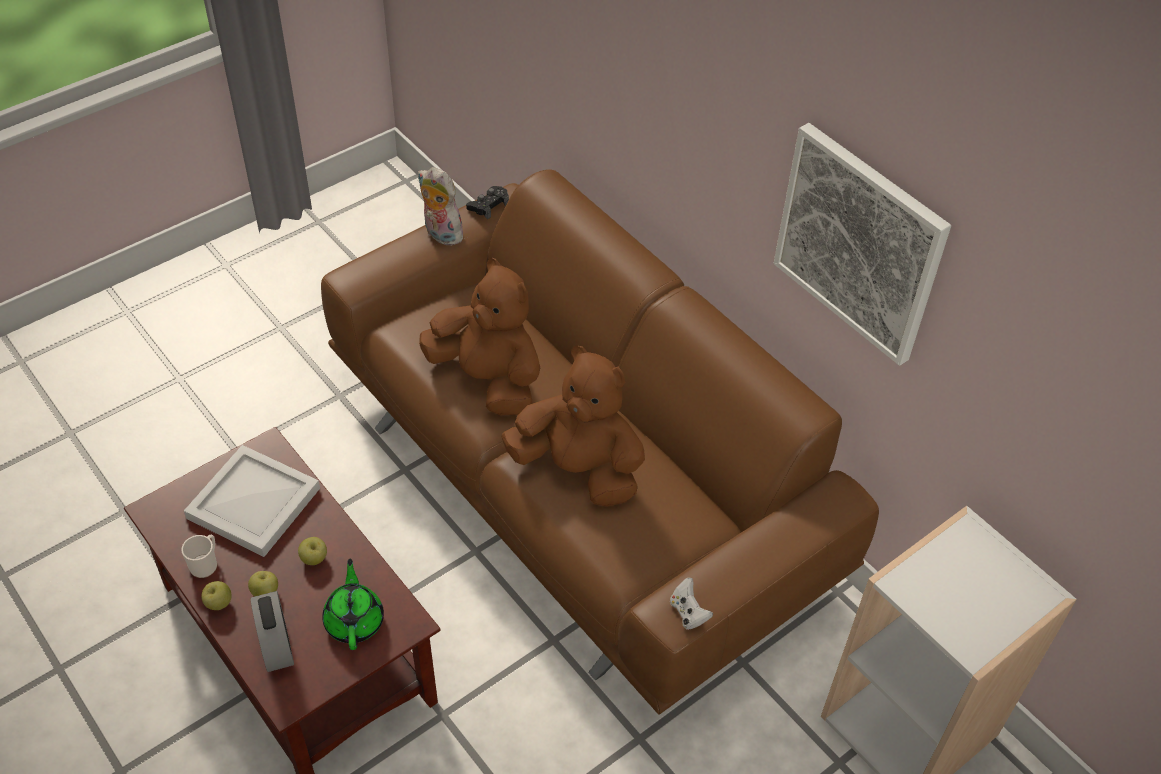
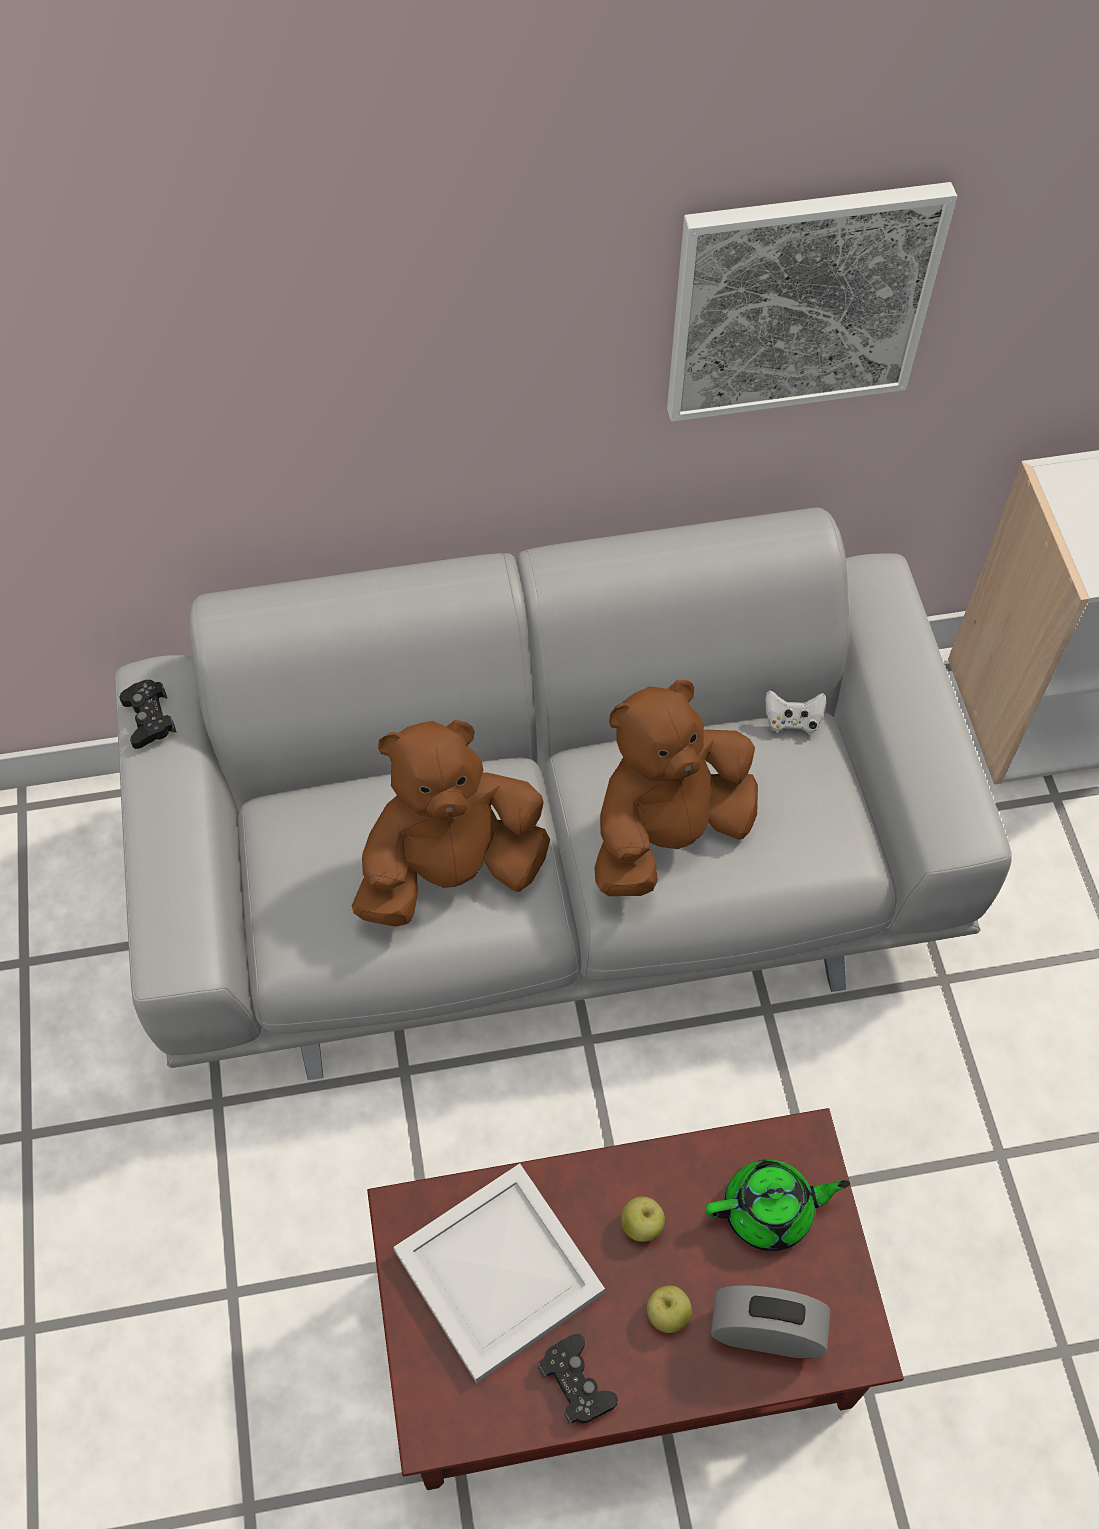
camera: 60 degrees left, 10 degrees up
mug [181,535,217,578] -> black game controller [538,1334,618,1424]
apple [201,581,231,610] -> none
brown sofa [321,169,879,715] -> grey sofa [115,508,1012,1080]
green teapot [322,558,384,650] -> green teapot turned 150 degrees clockwise [705,1159,850,1251]
plush toy [418,167,465,246] -> none
white game controller [670,578,713,630] -> white game controller moved to [765,690,826,733]

